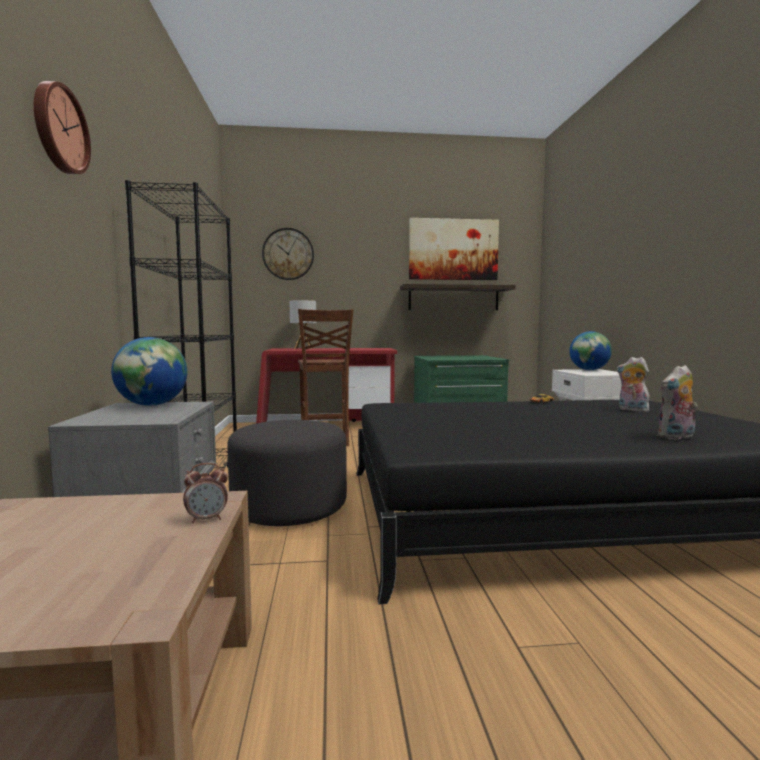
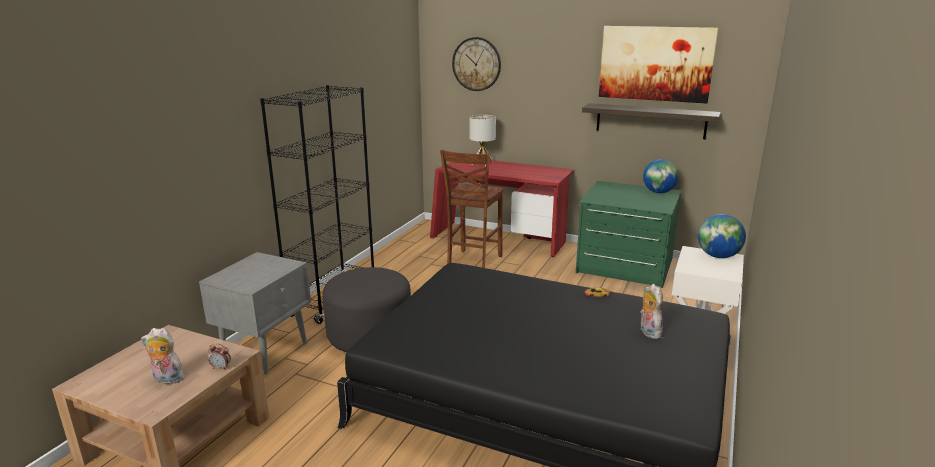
camera: 30 degrees right, 15 degrees up
wall clock [34,81,91,174] -> none
globe [111,337,188,406] -> globe moved to [643,159,679,193]
plush toy [658,365,698,439] -> plush toy moved to [141,328,185,384]

